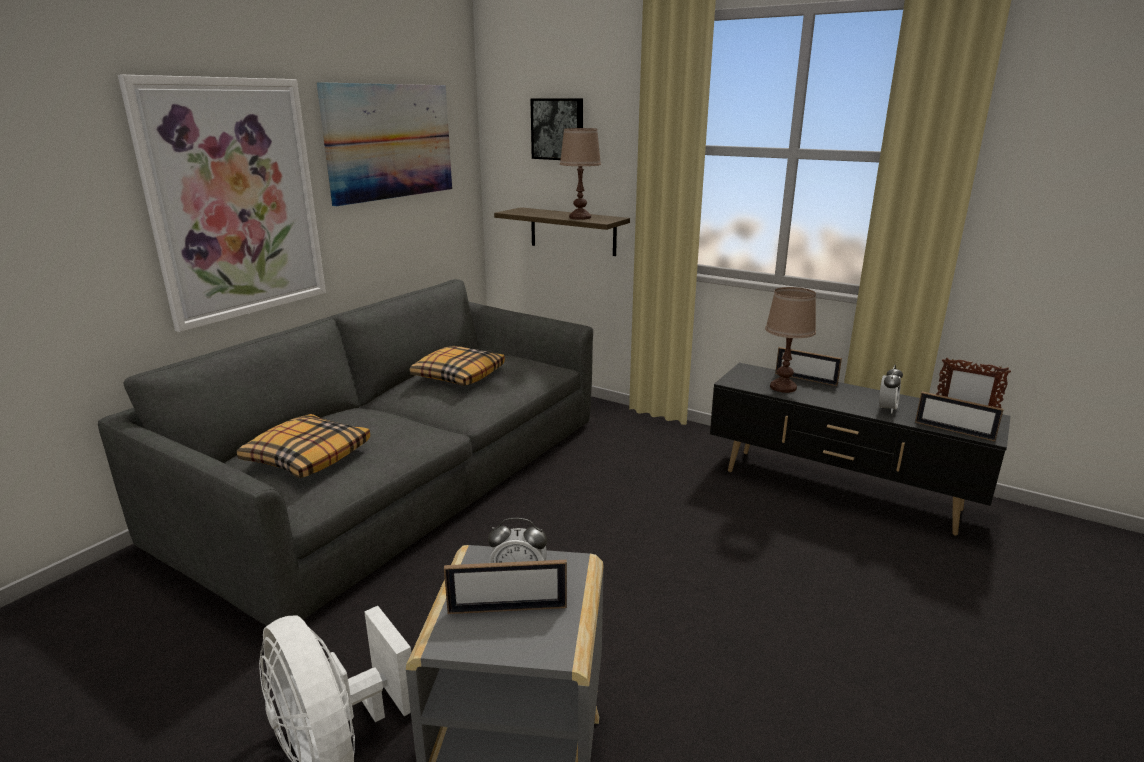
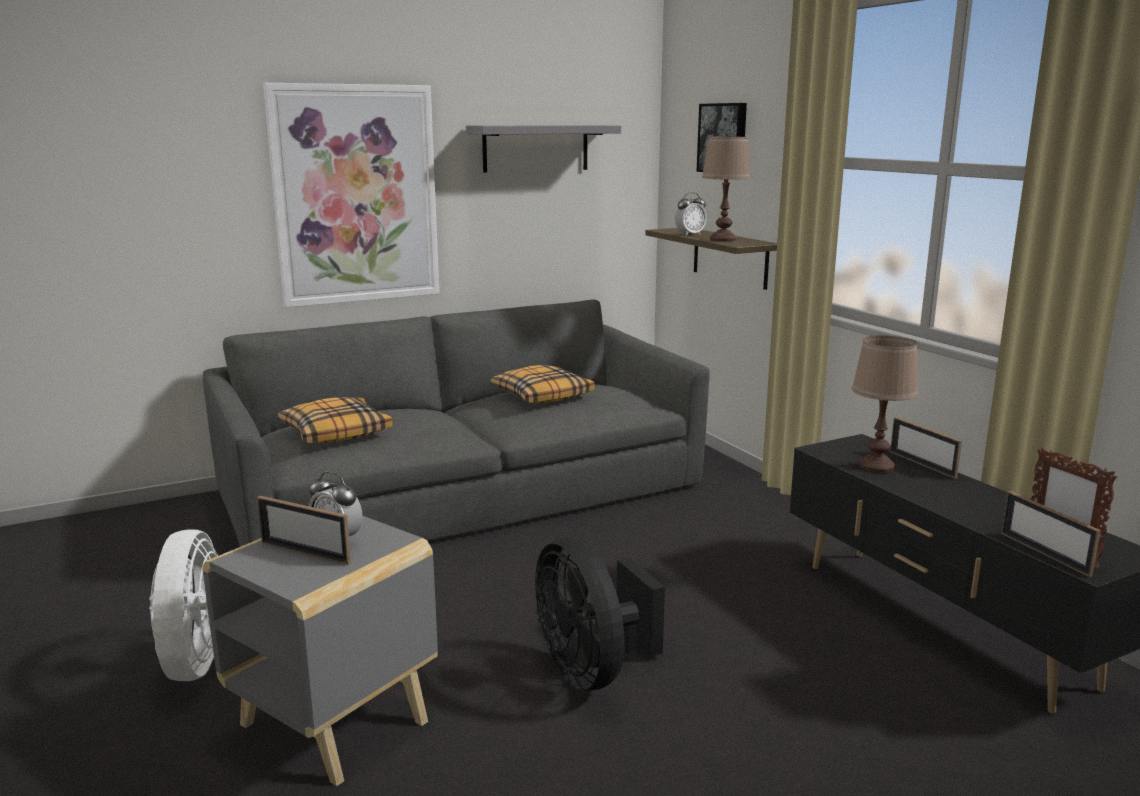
camera: 30 degrees right, 5 degrees down
picture [317,82,452,206] -> grey shelf [466,125,621,173]
alarm clock [879,365,903,414] -> alarm clock moved to [675,192,707,236]
none -> black fan [535,538,665,691]

